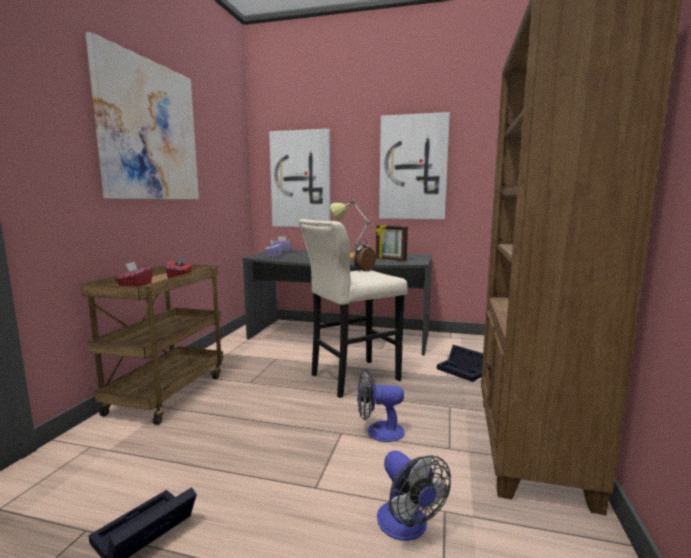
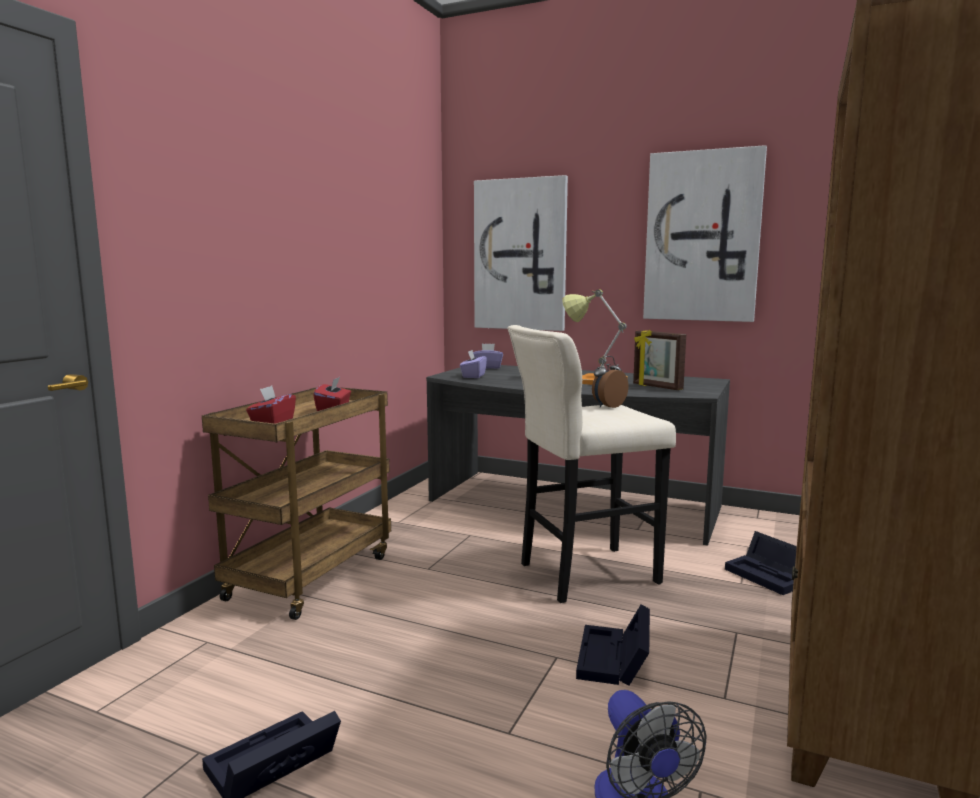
camera: 10 degrees right, 0 degrees up
picture [85,32,199,199] -> none
fan [357,369,405,442] -> black storage box [576,604,650,686]

